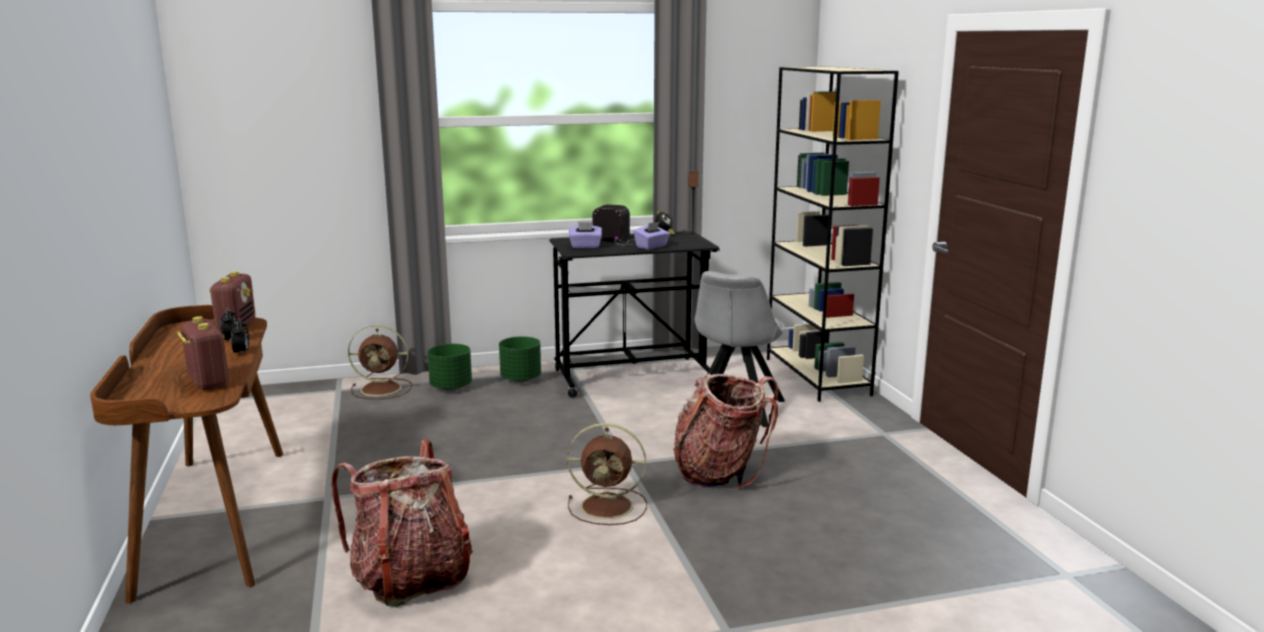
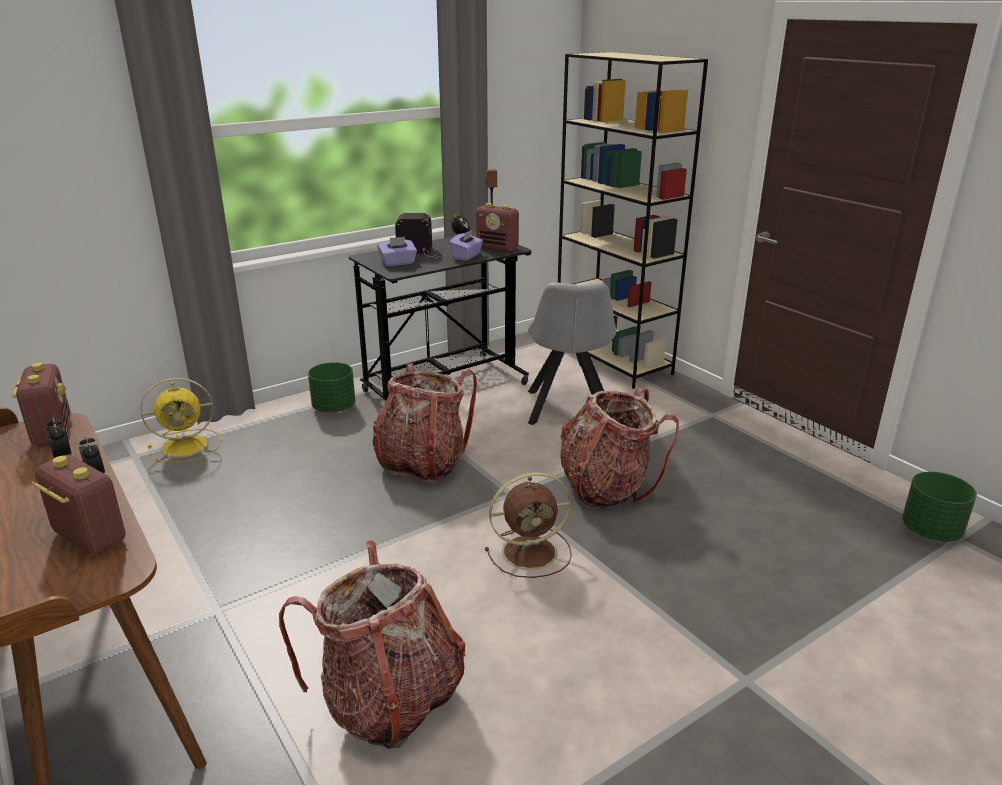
camera: 20 degrees left, 10 degrees up
brown fan [348,325,412,399] -> yellow fan [141,378,220,463]
green planter [428,344,472,391] -> green planter moved to [902,472,977,542]
none -> backpack [373,363,477,483]
none -> radio [476,203,519,251]

